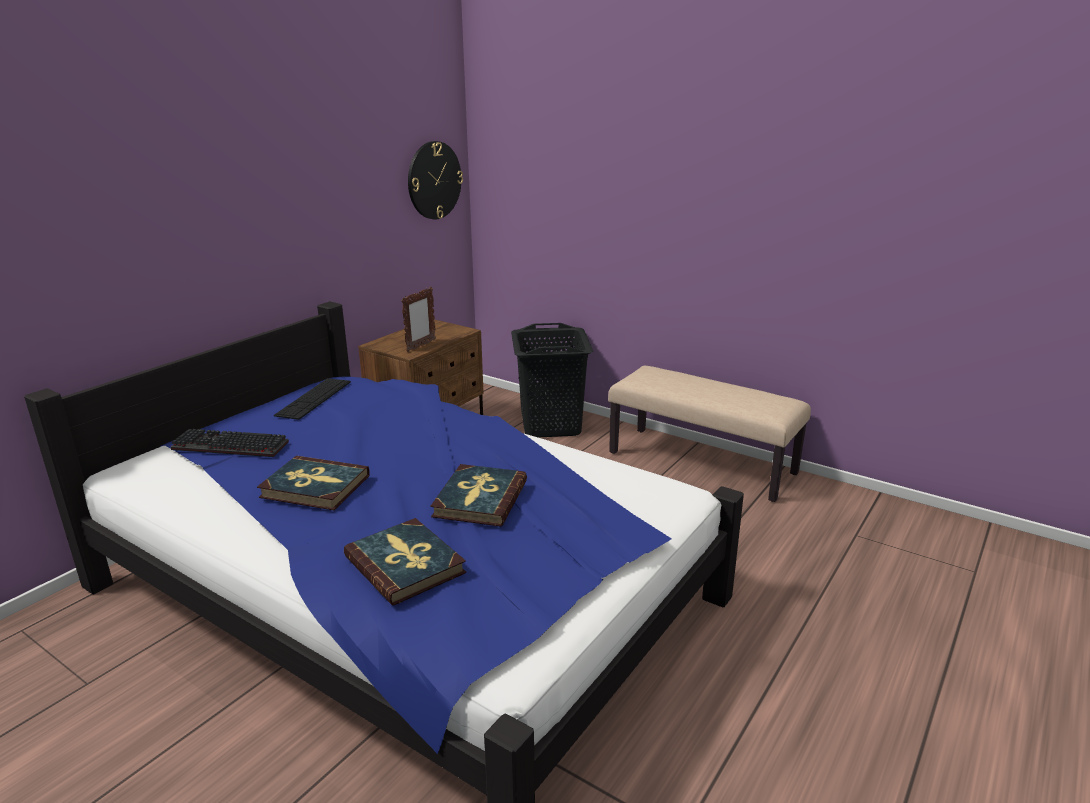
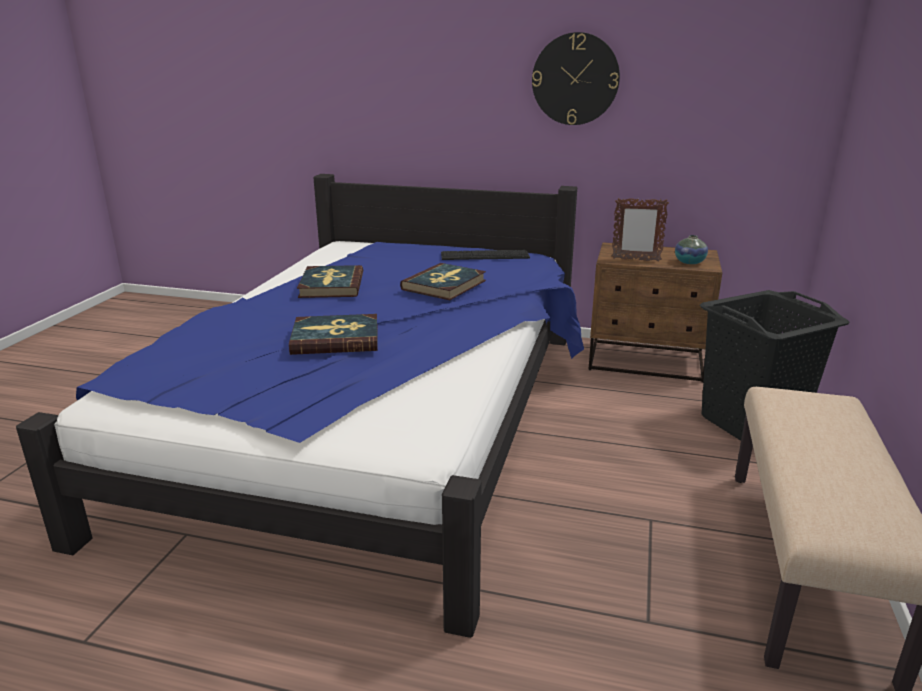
camera: 70 degrees right, 0 degrees up
keyboard [171,429,289,457] -> none
book [344,518,466,605] -> book moved to [400,263,486,300]
wall clock [408,141,463,219] -> wall clock moved to [532,32,620,125]
none -> vase [675,235,708,264]

